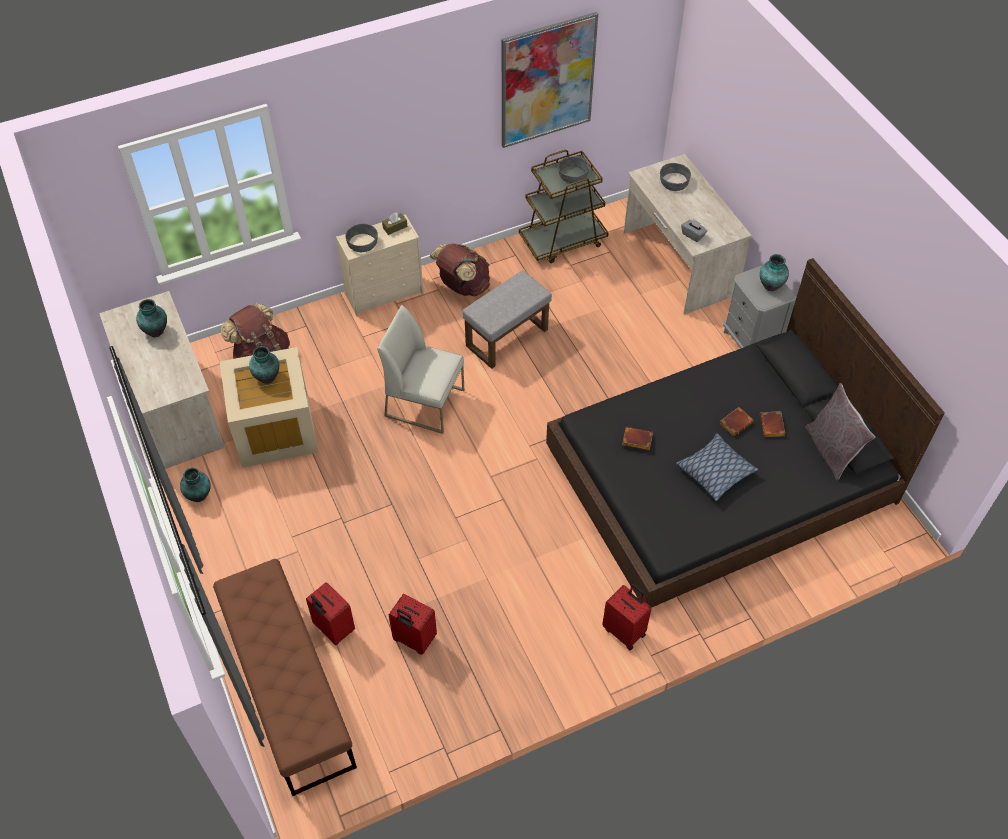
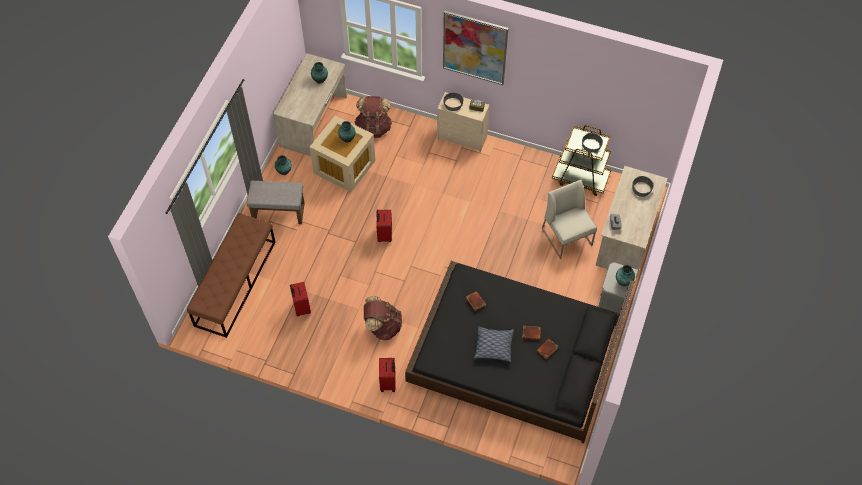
camera: 45 degrees right, 5 degrees up
red suitcase [306,582,355,645] -> red suitcase moved to [376,209,392,242]
white chair [377,305,464,434] -> white chair moved to [542,180,597,259]
brown backpack [429,244,490,296] -> brown backpack moved to [364,296,402,340]
grey ottoman [462,270,552,369] -> grey ottoman moved to [247,181,305,224]
picture [502,12,598,148] -> picture moved to [443,11,509,85]
grey pillow [805,383,875,481] -> none

